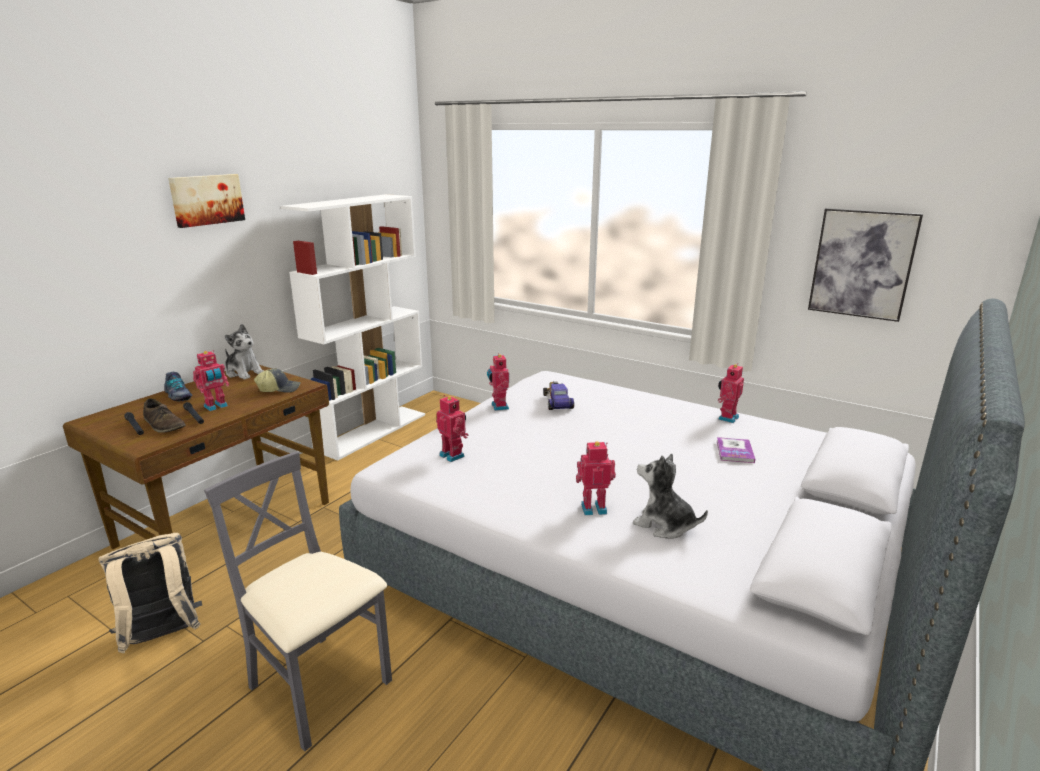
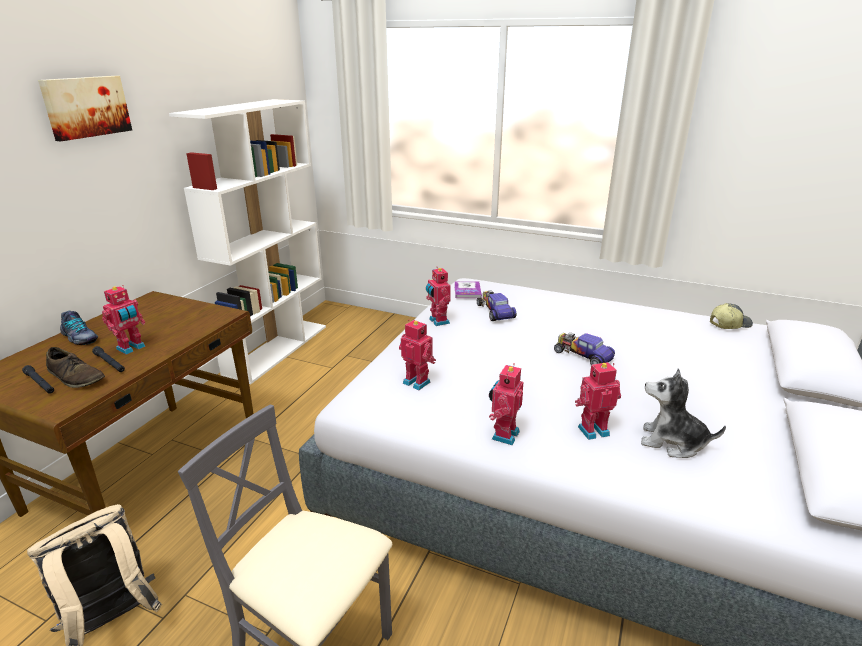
camera: 10 degrees left, 5 degrees up
plush toy [225,324,264,380] -> none
cap [254,369,301,393] -> cap moved to [710,303,753,329]
book [717,437,755,463] -> book moved to [454,281,482,298]
toy robot [718,363,744,423] -> toy robot moved to [489,363,523,445]
picture [808,208,923,322] -> none
none -> toy car [554,332,615,365]

